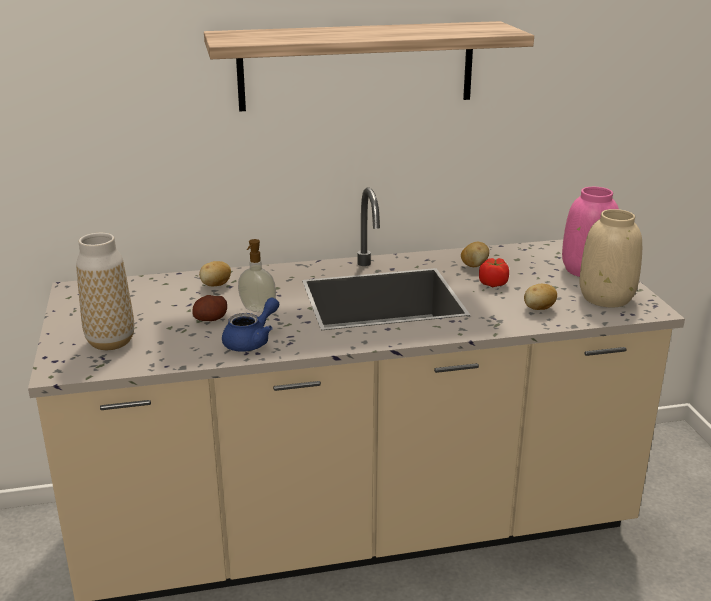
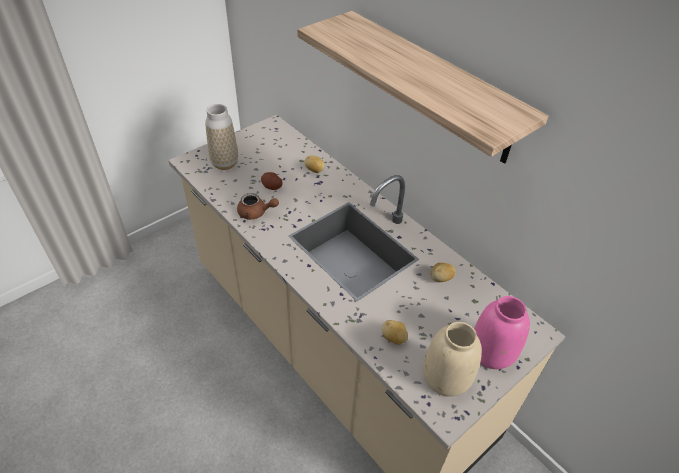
camera: 60 degrees right, 20 degrees up
blue teapot [222,298,279,352] -> brown teapot [237,193,279,220]
soap dispenser [238,239,276,313] -> none
tomato [479,258,509,287] -> none

